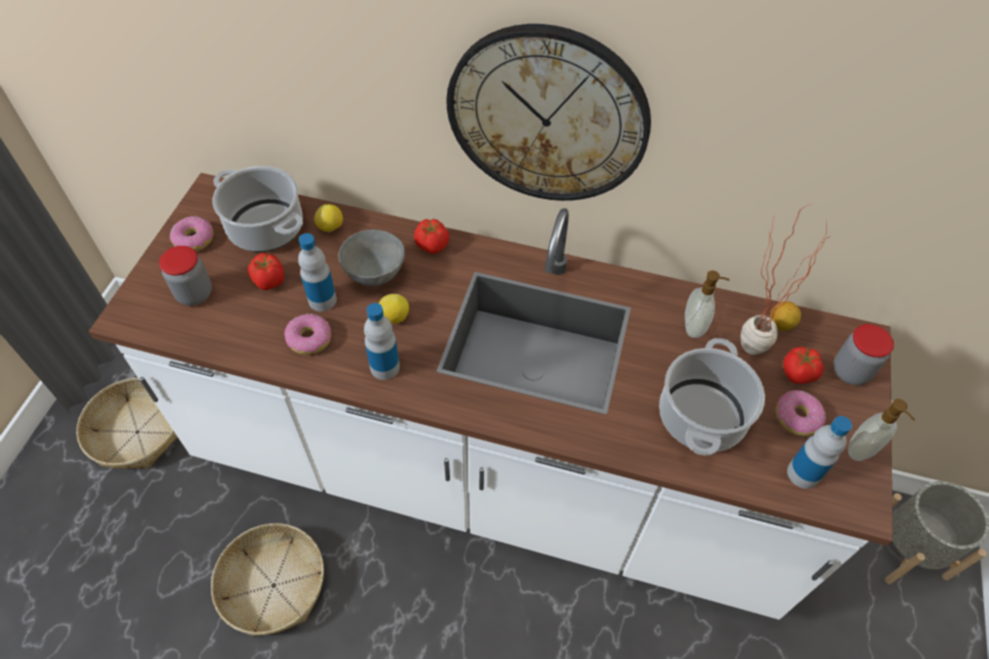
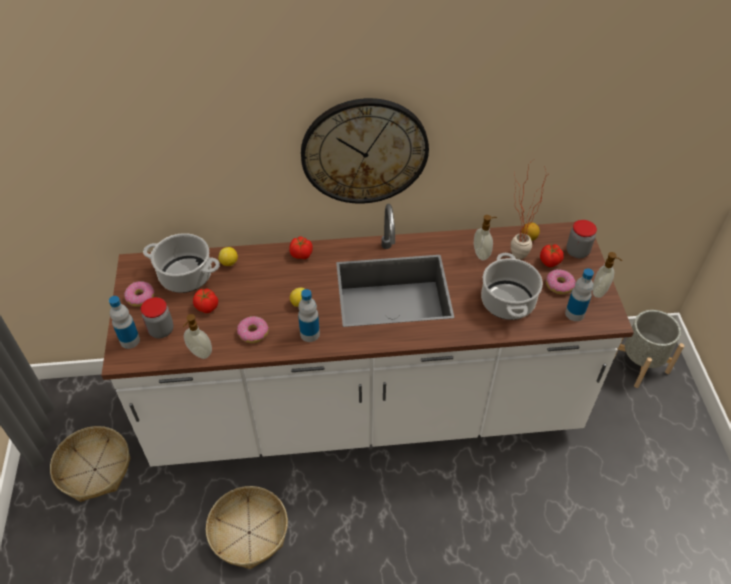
camera: 20 degrees left, 5 degrees down
bottle [298,233,337,312] -> bottle moved to [109,296,140,349]
grey bowl [338,230,405,286] -> none
none -> soap dispenser [183,314,212,359]

